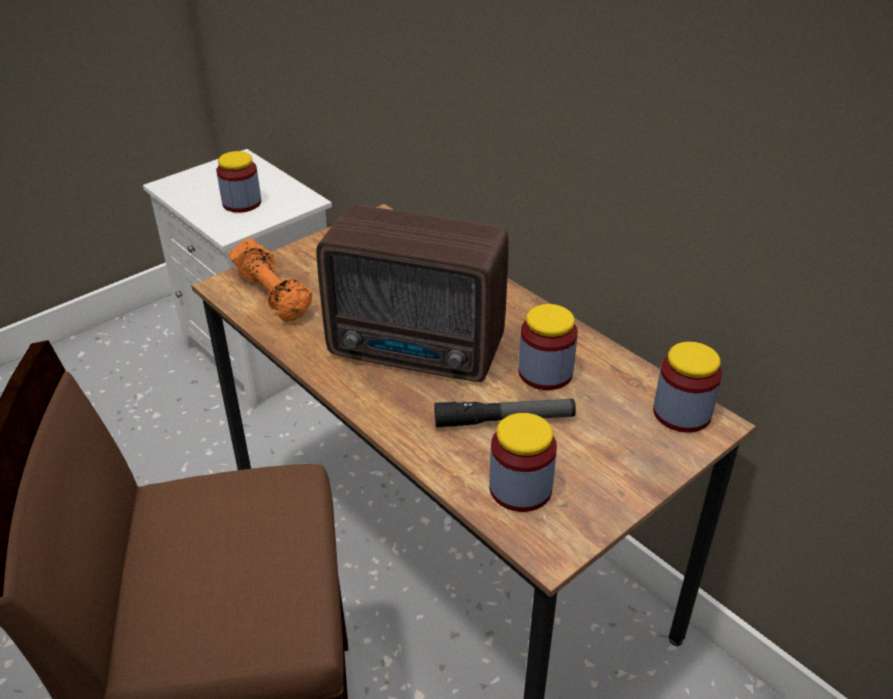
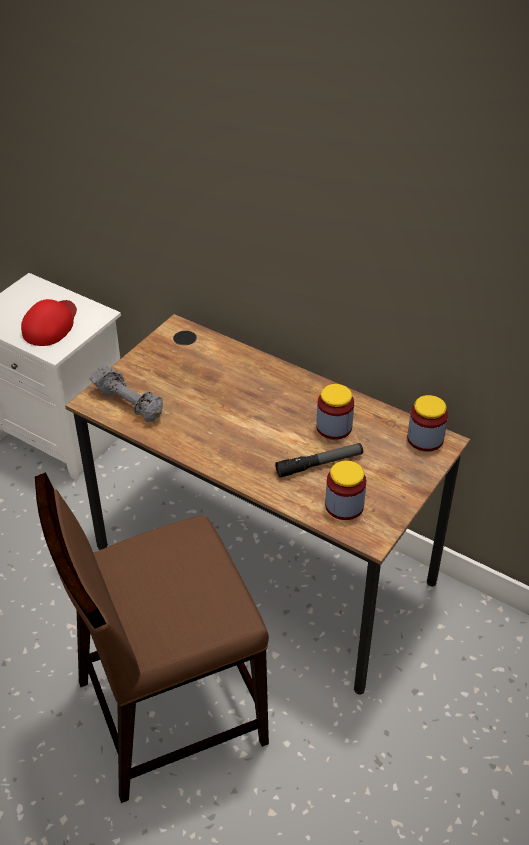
camera: 15 degrees left, 5 degrees up
jar [216,151,261,213] -> red cap [21,299,77,346]
orange dumbbell [229,238,312,322] -> grey dumbbell [89,365,163,422]
radio [317,205,509,382] -> none

